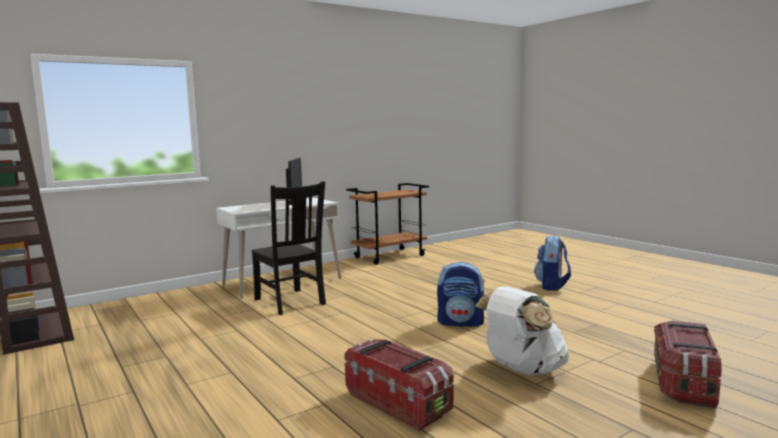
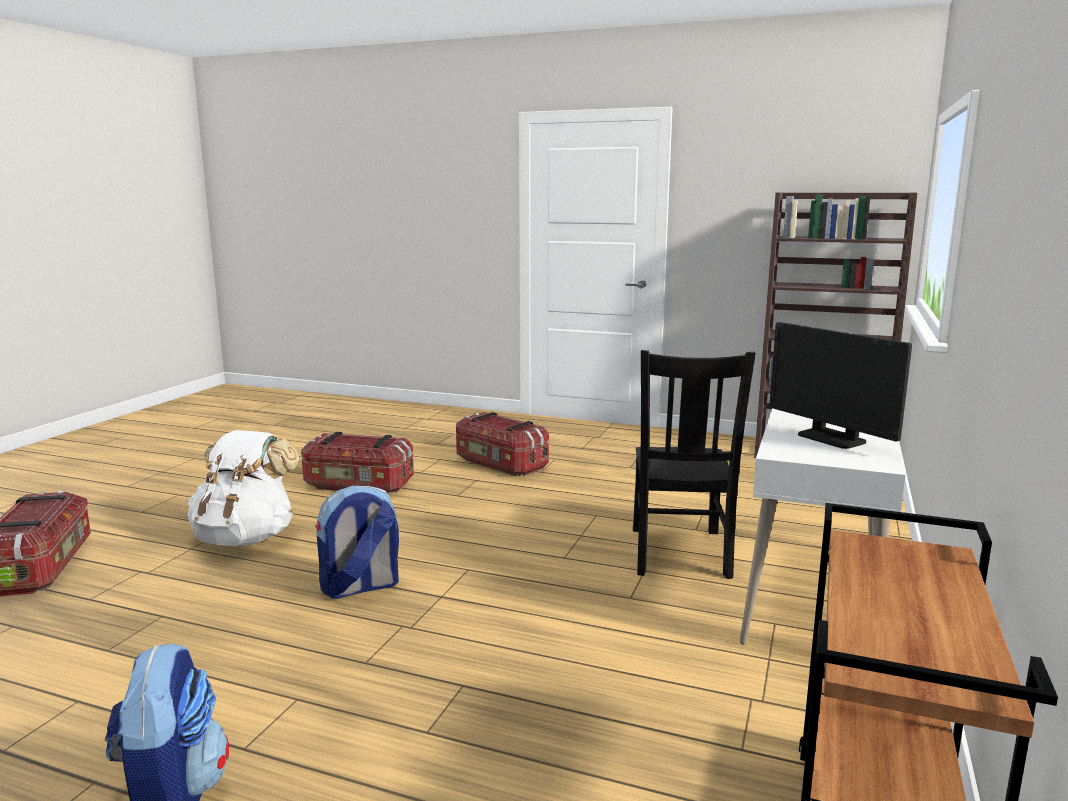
camera: 145 degrees right, 5 degrees up
black chair [251,181,326,315] -> black chair turned 105 degrees counterclockwise [633,350,756,579]
none -> storage box [456,412,549,476]

